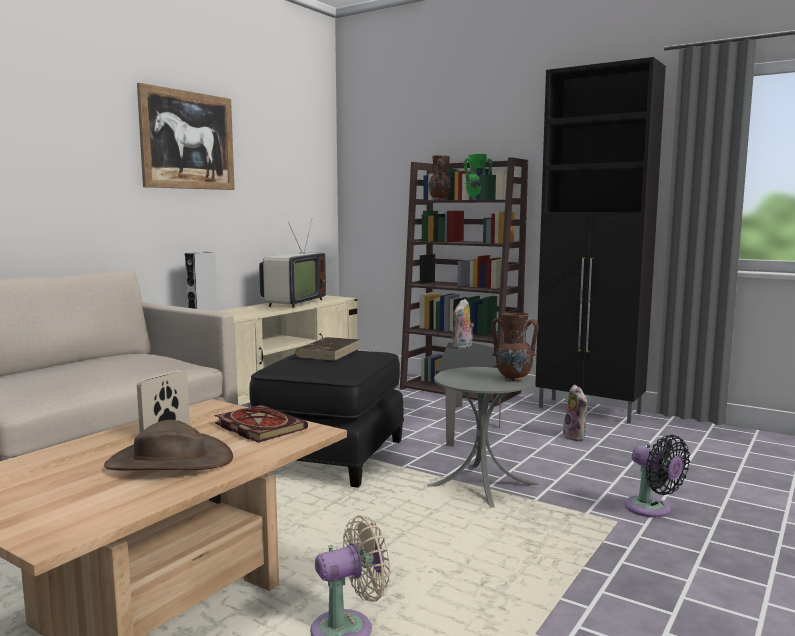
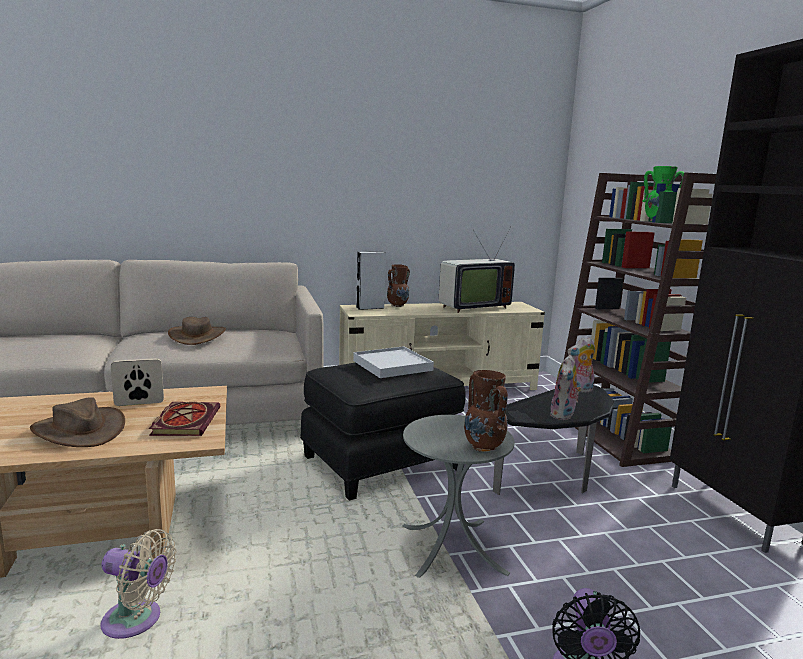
camera: 40 degrees right, 5 degrees up
picture [137,83,235,190] -> none
brown book [295,337,360,361] -> white tray [353,346,434,378]
brown vase [429,155,451,200] -> brown vase moved to [387,264,410,307]
plush toy [563,384,588,441] -> plush toy moved to [550,355,582,420]
none -> brown hat [168,317,226,345]

